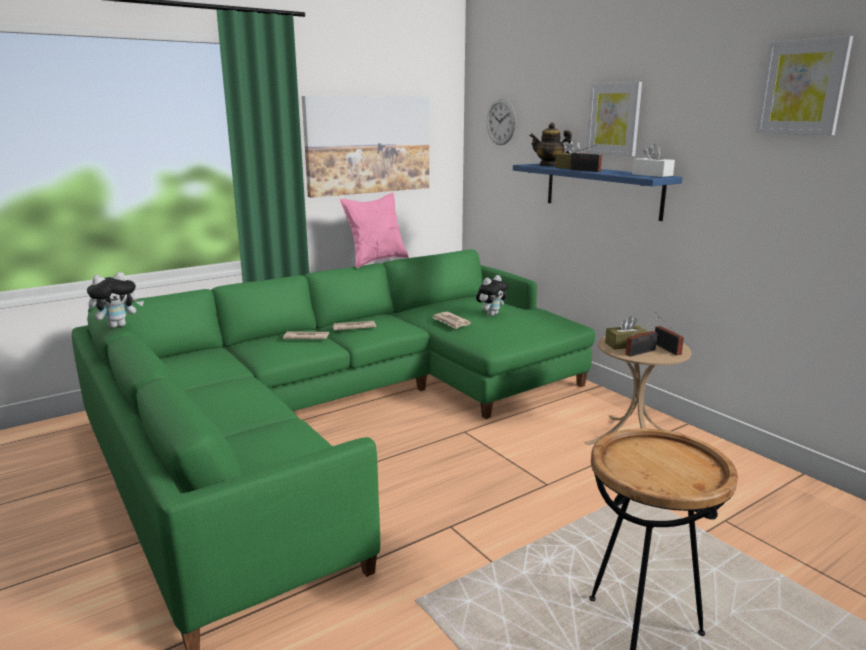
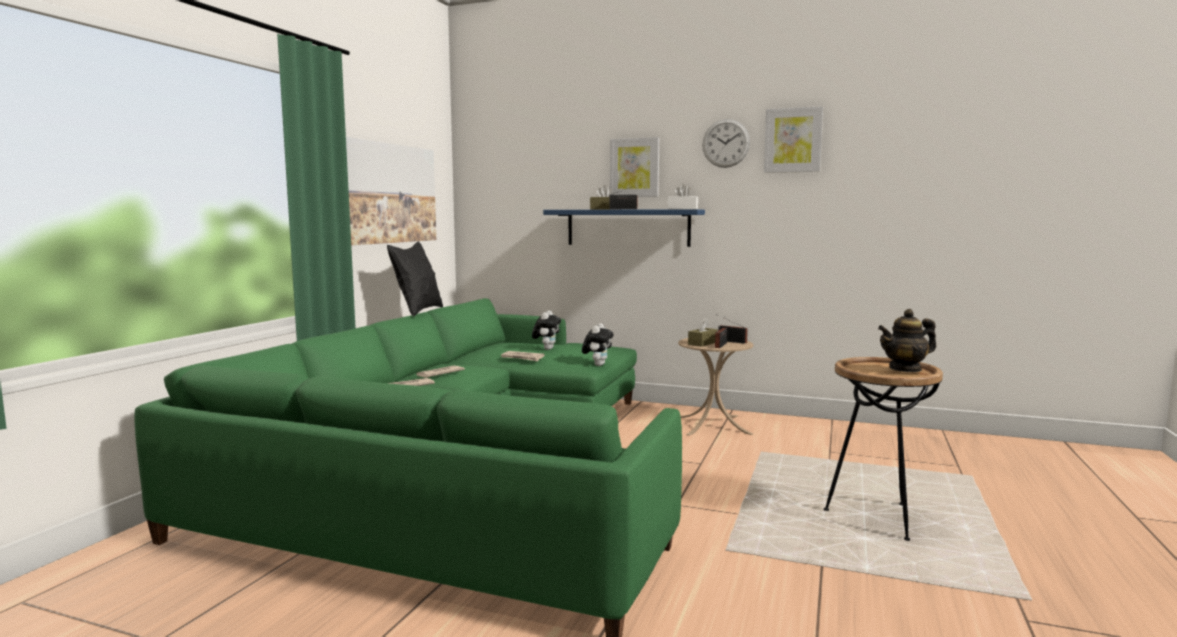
camera: 35 degrees left, 10 degrees down
plush toy [87,272,144,328] -> plush toy moved to [582,323,614,366]
pink pillow [340,192,409,268] -> black pillow [387,242,443,316]
wall clock [487,99,516,145] -> wall clock moved to [702,119,750,168]
teapot [530,123,572,166] -> teapot moved to [878,309,936,372]

